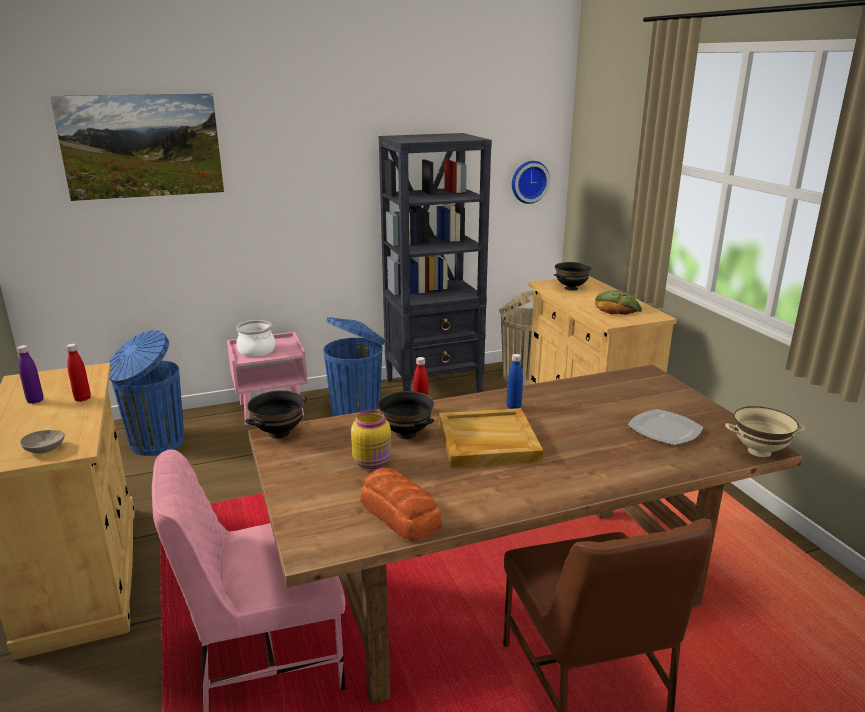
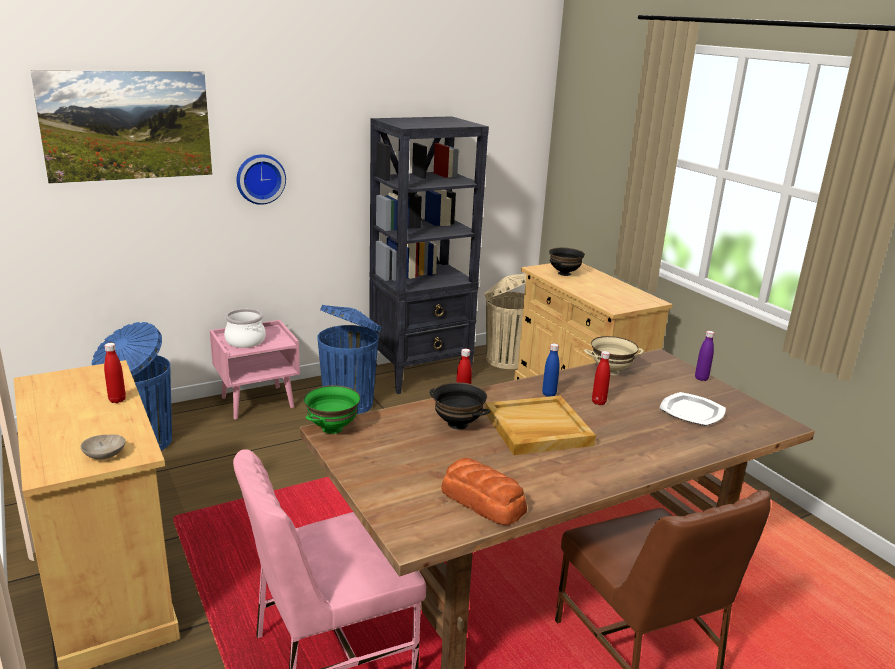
camera: 10 degrees left, 0 degrees up
purple bottle [17,345,43,404] -> purple bottle moved to [695,331,715,381]
black bowl [245,390,307,439] -> green bowl [304,385,360,434]
yellow jar [351,410,391,469] -> none
wall clock [512,161,550,204] -> wall clock moved to [237,154,286,205]
bread [595,290,642,315] -> none
beige bowl [725,406,805,457] -> beige bowl moved to [584,336,644,375]
none -> red bottle [592,351,610,405]

